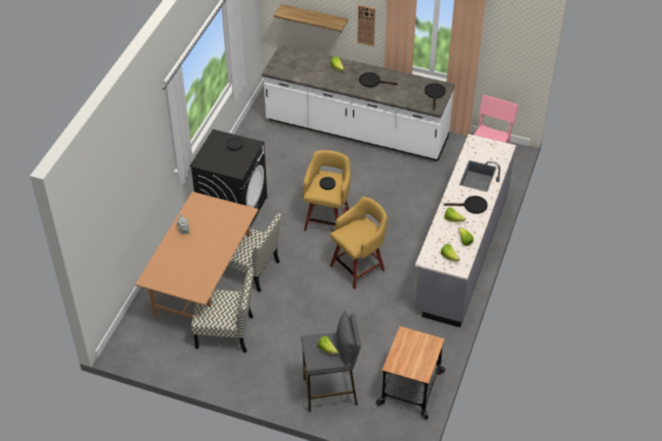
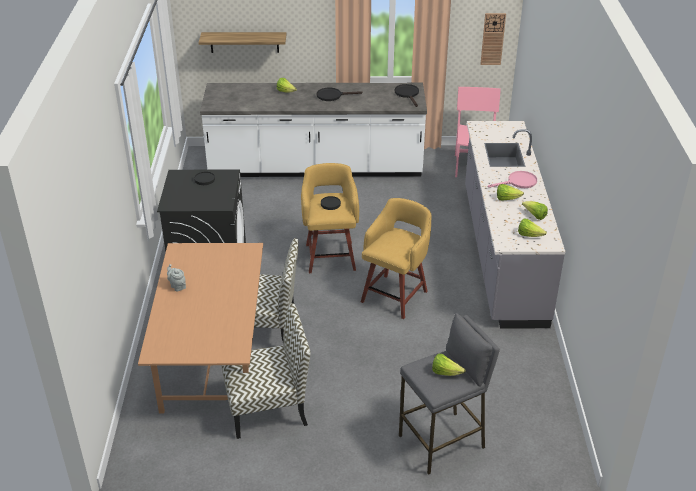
camera: 20 degrees left, 10 degrees down
wall clock [357,5,375,47] -> wall clock moved to [481,13,506,65]
cart [376,326,445,420] -> none
black frying pan [444,196,488,214] -> pink frying pan [488,171,537,188]

